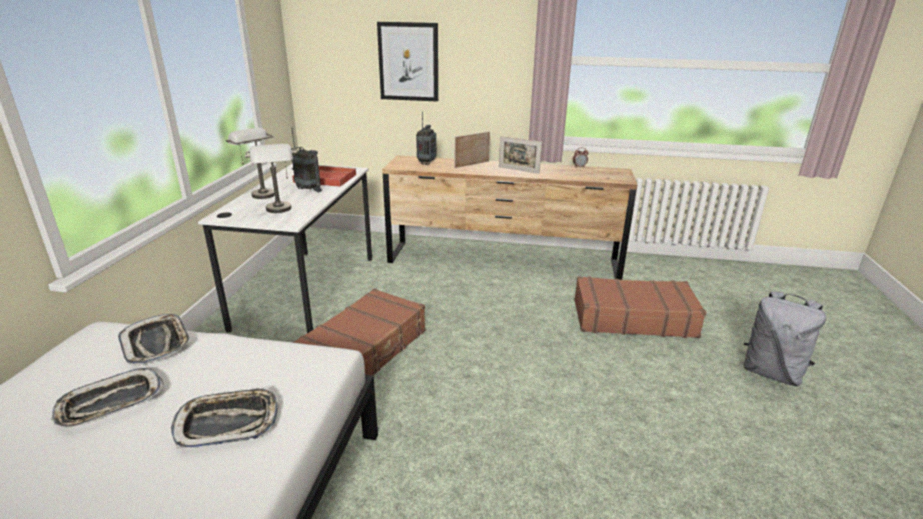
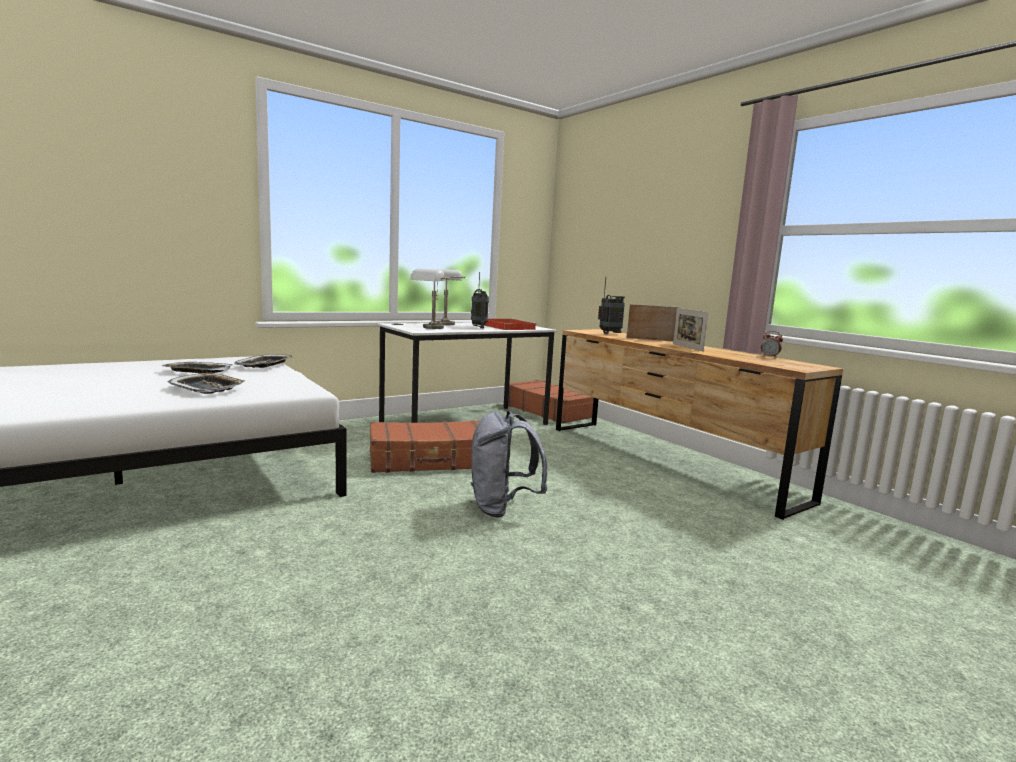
camera: 45 degrees right, 15 degrees down
picture [377,22,438,102] -> none
brown suitcase [574,276,707,338] -> brown suitcase moved to [508,380,594,424]
grey backpack [743,292,826,386] -> grey backpack moved to [471,411,548,518]

